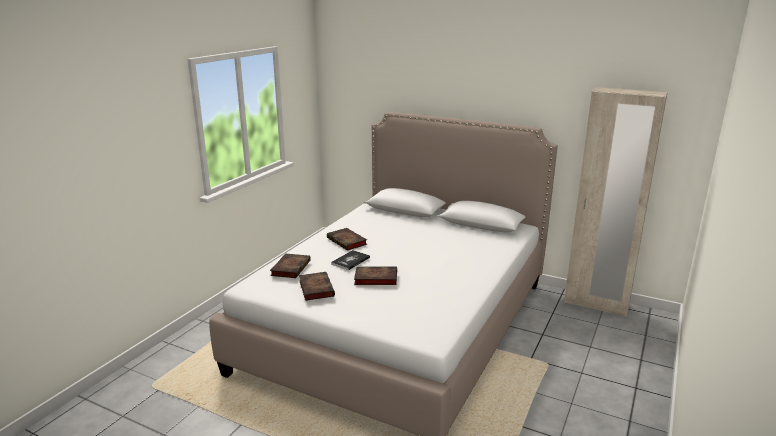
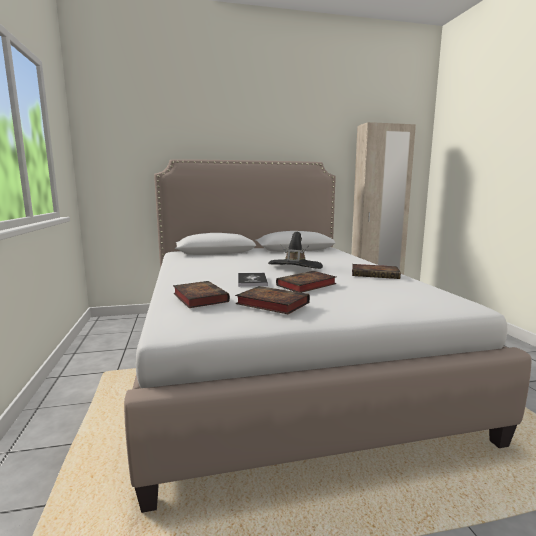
camera: 40 degrees left, 10 degrees down
book [327,228,367,251] -> book moved to [352,264,401,279]
none -> black hat [268,232,323,269]

